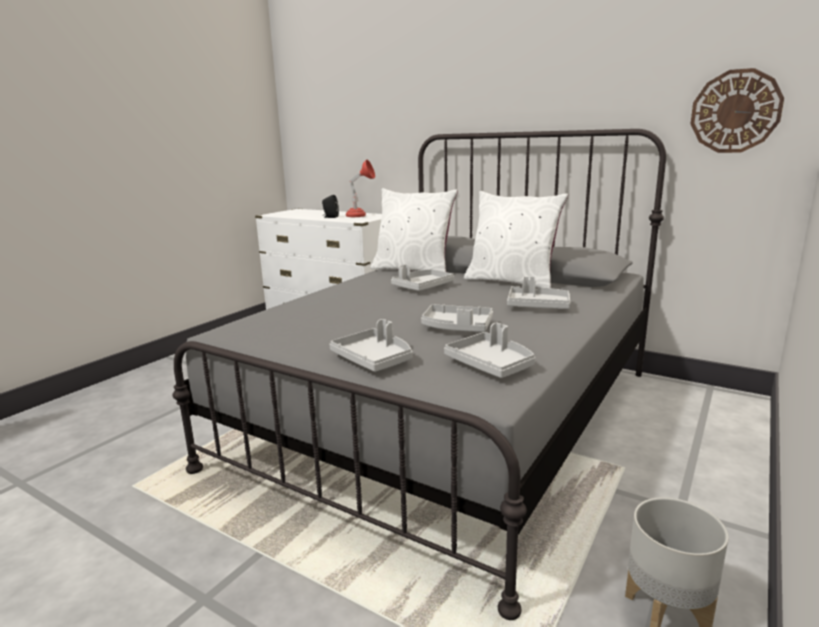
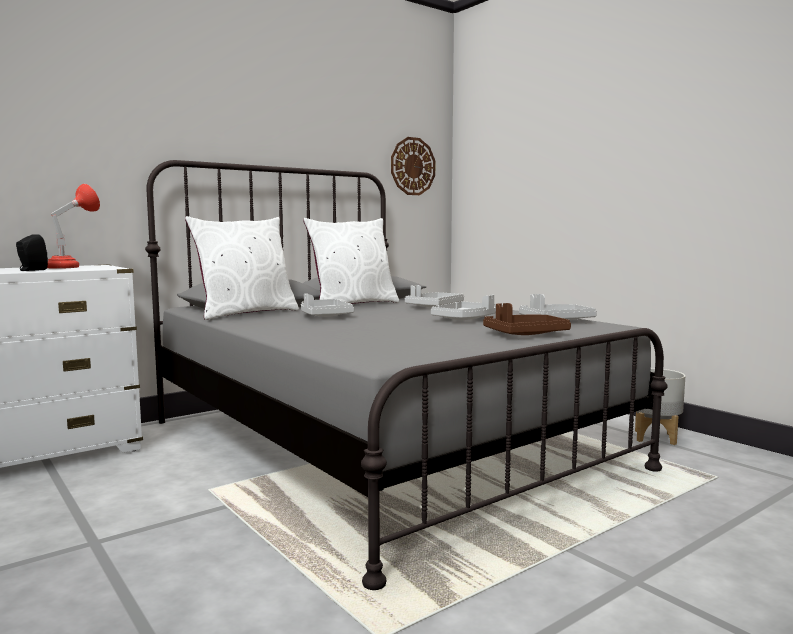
camera: 70 degrees left, 10 degrees down
grey tray [330,319,412,372] -> brown tray [483,303,571,335]

